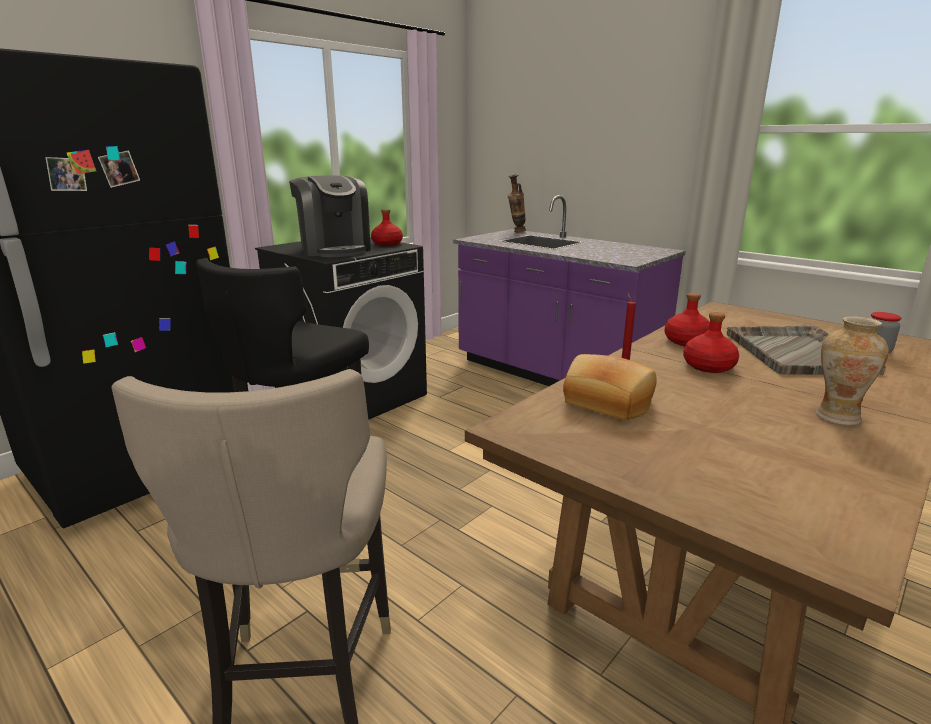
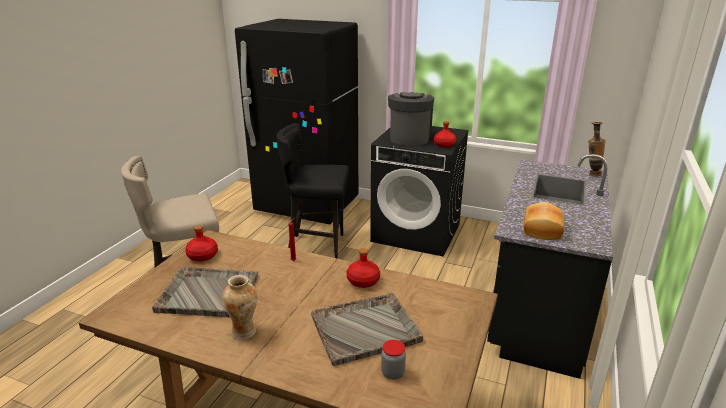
camera: 70 degrees right, 5 degrees up
coffee machine [289,175,371,257] -> coffee machine turned 150 degrees clockwise [388,92,434,146]
purple counter [453,195,686,386] -> black counter [487,154,613,379]
bread [563,354,657,420] -> bread moved to [524,202,564,240]
red bottle [683,312,739,373] -> red bottle moved to [185,225,218,261]
none -> grey tray [152,267,258,318]

